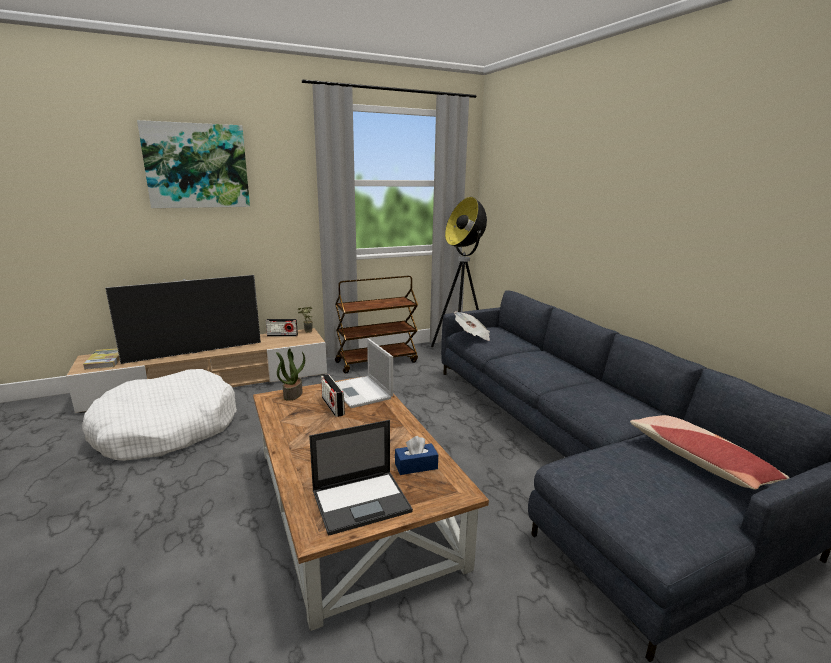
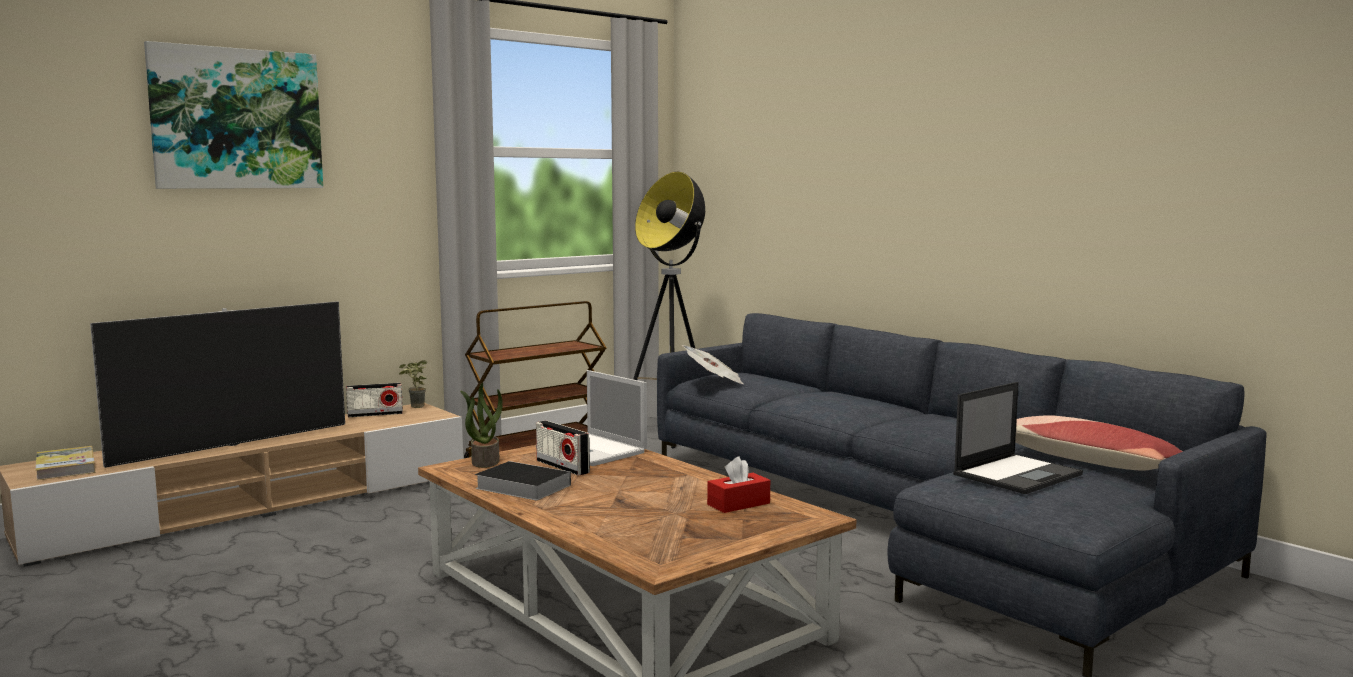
camera: 15 degrees left, 10 degrees down
white dog bed [82,369,237,461] -> none
laptop [309,420,413,536] -> laptop moved to [953,382,1083,494]
blue tissue box [395,436,438,475] -> red tissue box [707,456,770,513]
none -> book [475,461,571,500]

